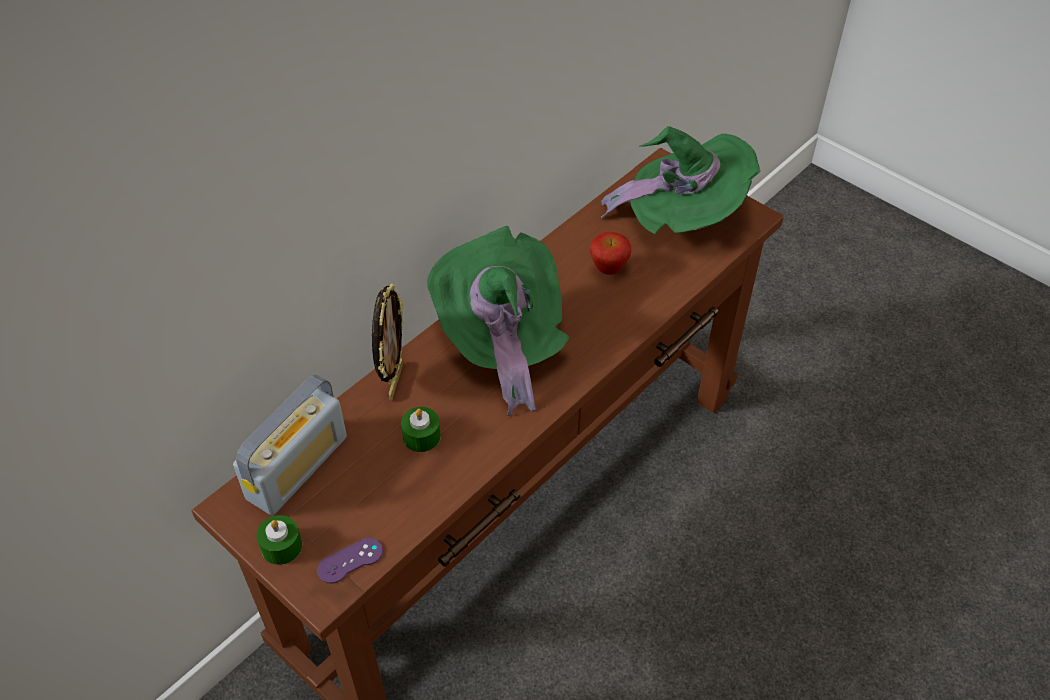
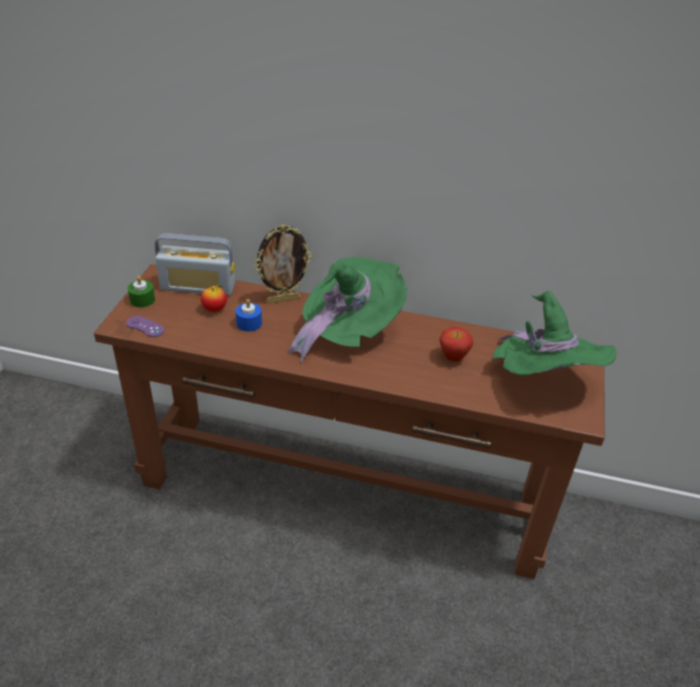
camera: 60 degrees right, 10 degrees down
green candle [401,407,441,452] -> blue candle [236,299,262,332]
none -> apple [201,284,227,312]

